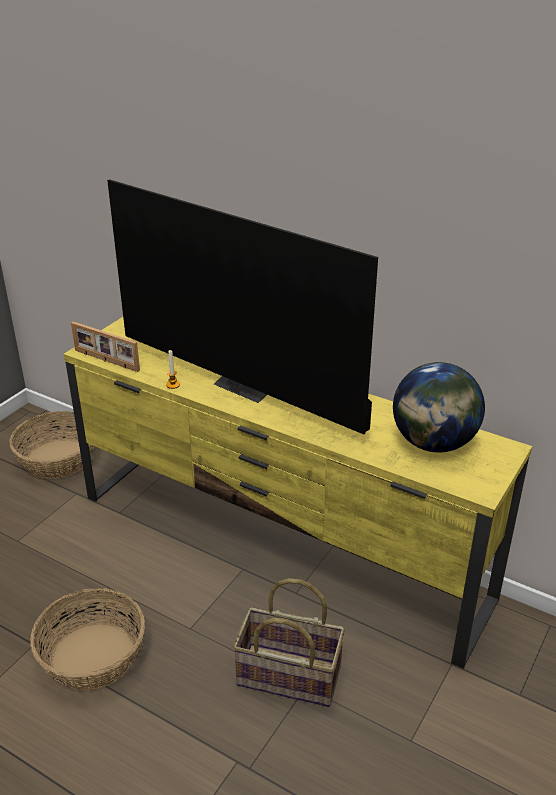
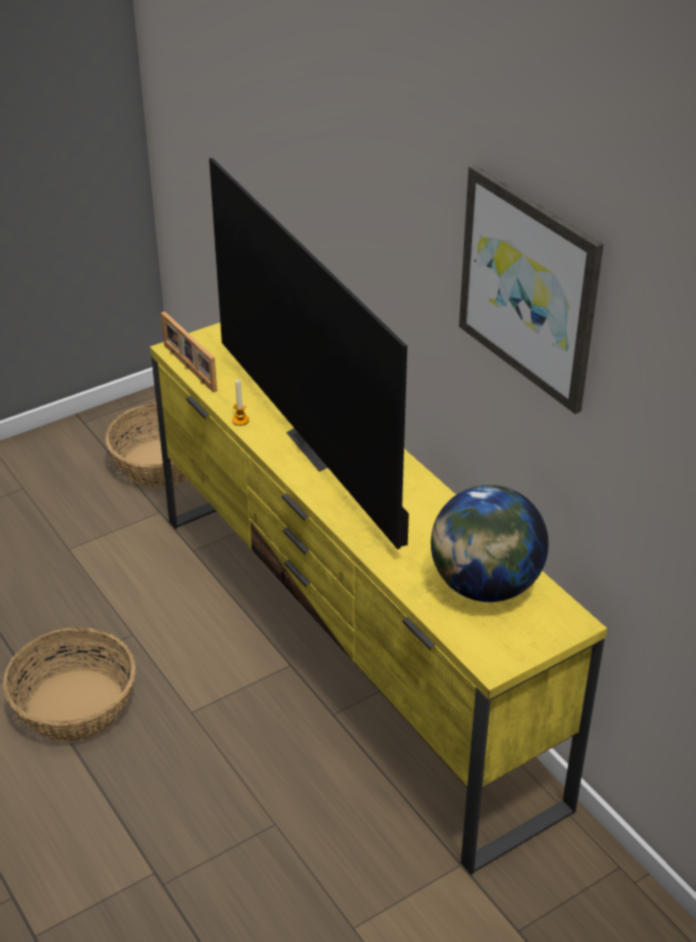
camera: 25 degrees right, 5 degrees up
basket [233,578,345,707] -> none
none -> picture [459,165,604,414]

